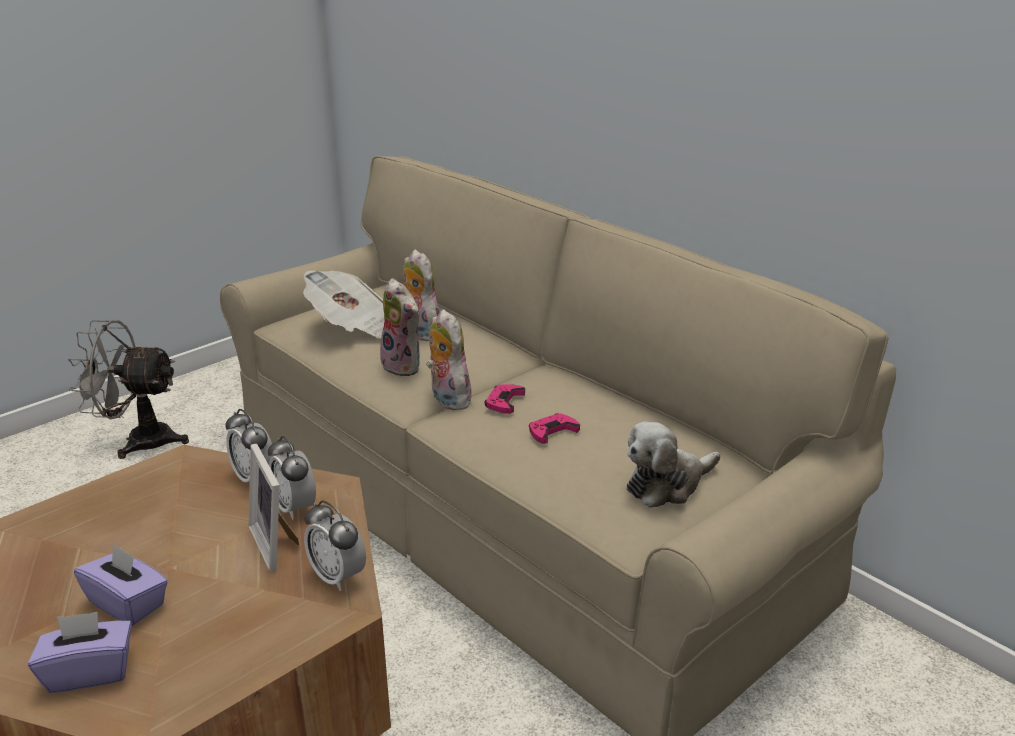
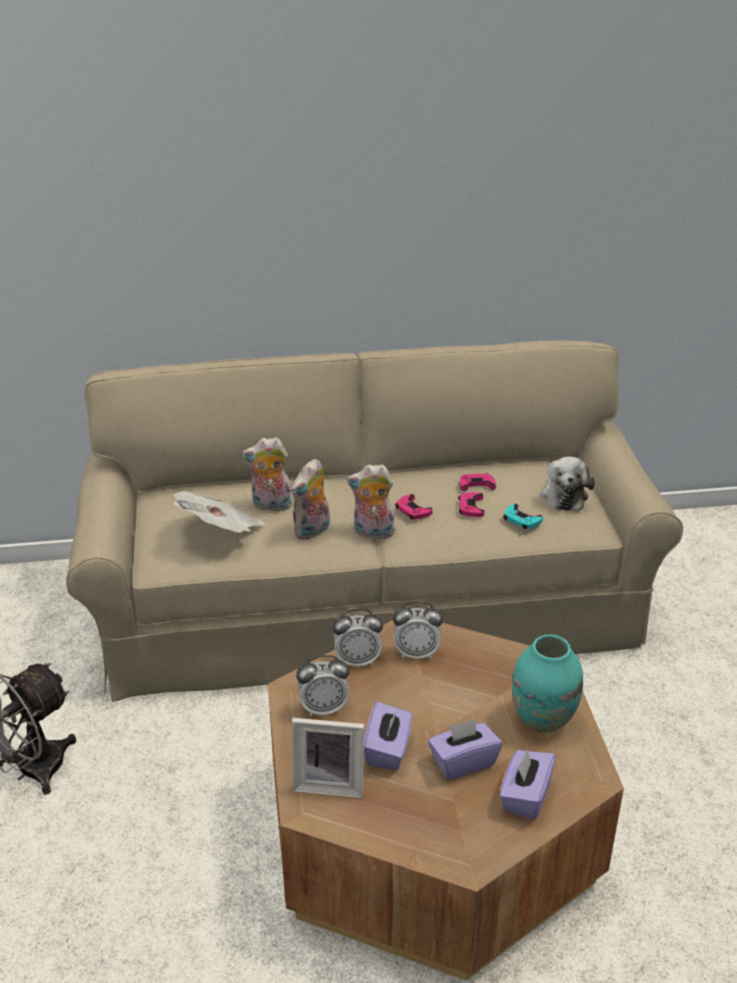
camera: 55 degrees left, 5 degrees up
picture frame [248,444,299,572] -> picture frame moved to [292,718,364,798]
alarm clock [304,500,366,591] -> alarm clock moved to [296,655,349,716]
plush toy [380,278,420,377] -> plush toy turned 135 degrees clockwise [291,459,330,540]
none -> purple tissue box [364,702,412,770]
none -> pink game controller [460,473,496,491]
none -> turquoise game controller [503,503,543,529]
none -> turquoise vase [512,635,583,733]

